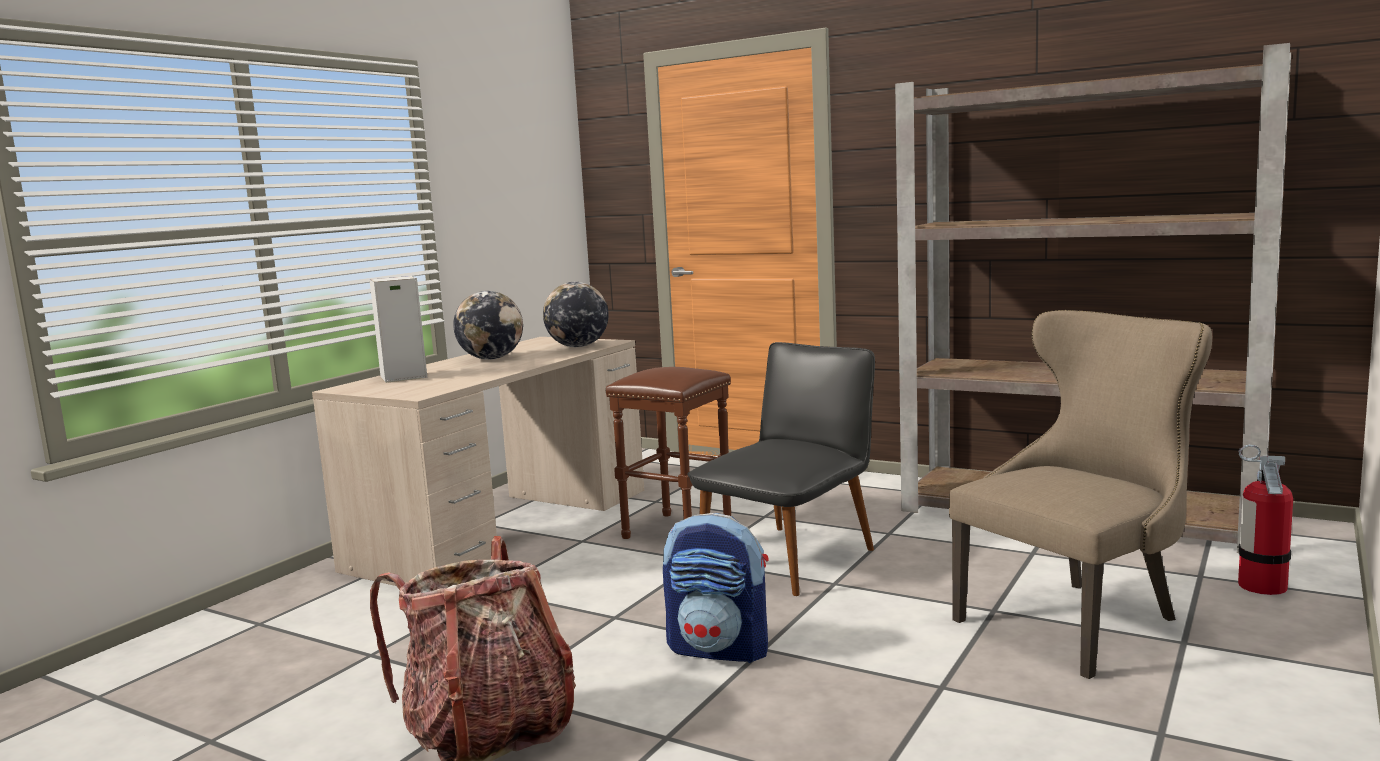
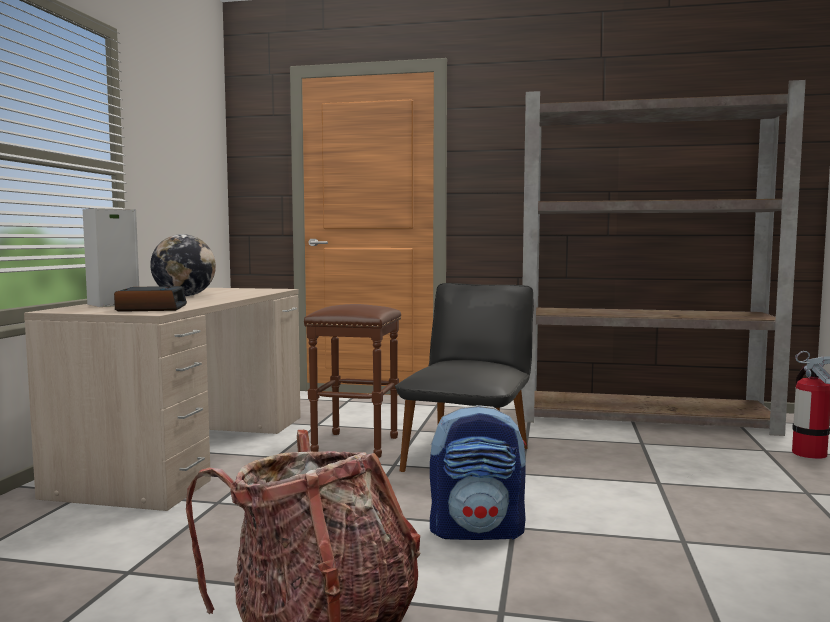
camera: 20 degrees left, 5 degrees down
globe [543,282,609,347] -> none
beige chair [949,310,1212,679] -> none
none -> alarm clock [114,285,187,312]

